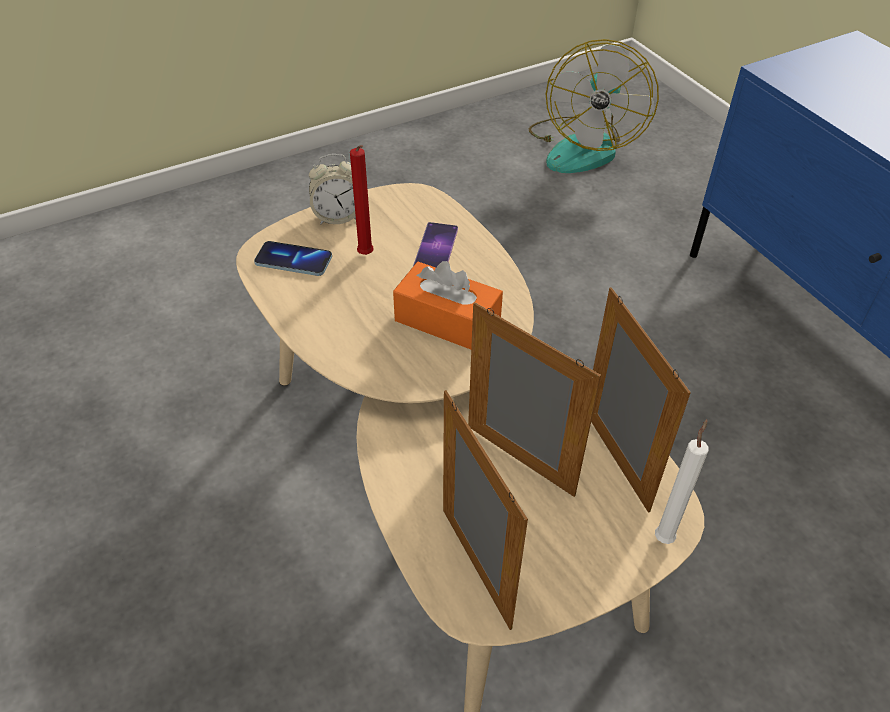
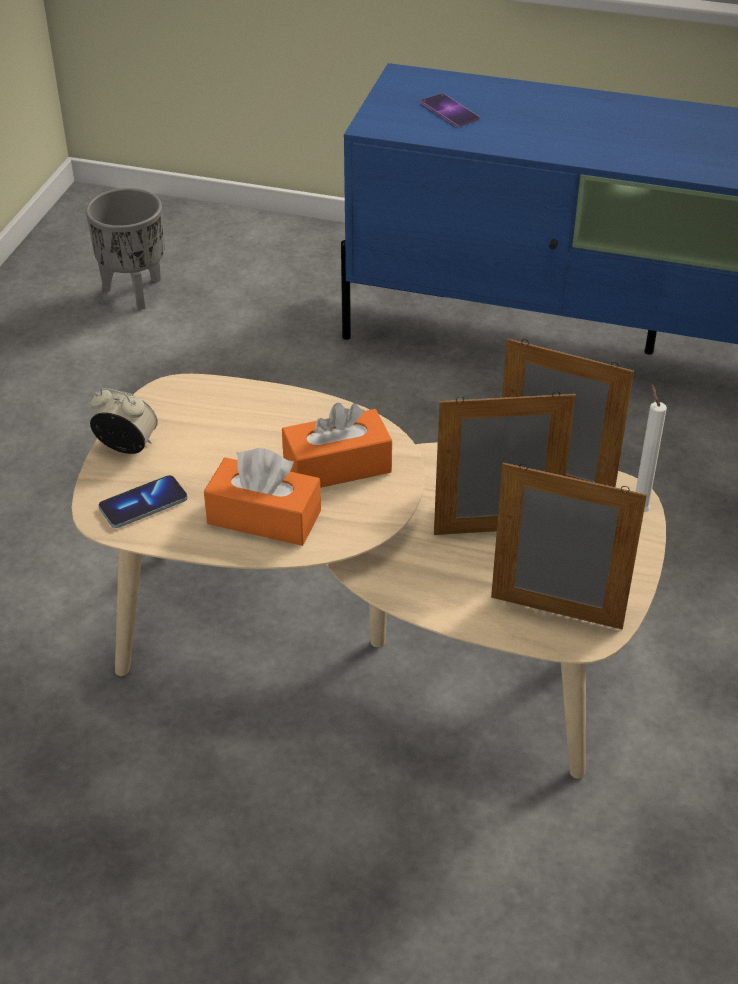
camera: 45 degrees left, 5 degrees down
alarm clock [309,154,356,225] -> alarm clock turned 105 degrees counterclockwise [90,388,158,454]
red candle [350,145,374,255] -> none
phone [413,222,458,267] -> phone moved to [420,93,480,127]
fan [529,39,659,173] -> grey planter [86,188,165,310]
none -> orange tissue box [204,448,321,546]

